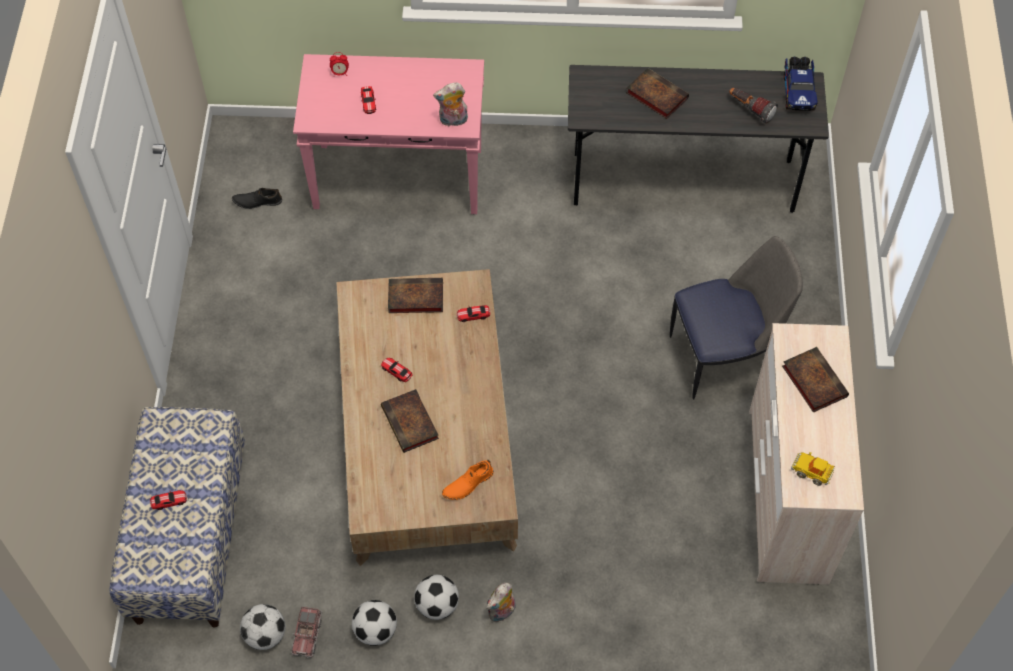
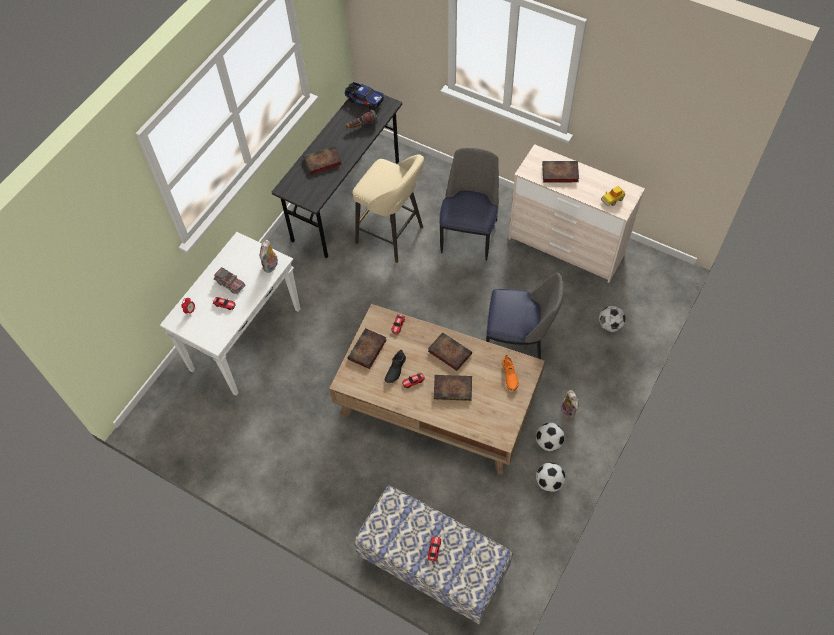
camera: 60 degrees left, 0 degrees up
black shoe [232,188,282,209] -> black shoe moved to [385,350,406,383]
football [240,604,286,650] -> football moved to [599,306,626,332]
toy truck [291,607,322,658] -> toy truck moved to [214,267,245,294]
pink console table [293,54,484,214] -> white console table [160,232,300,396]
none -> beige stool [353,154,424,263]
none -> book [428,332,472,371]
none -> chair [486,272,564,359]

